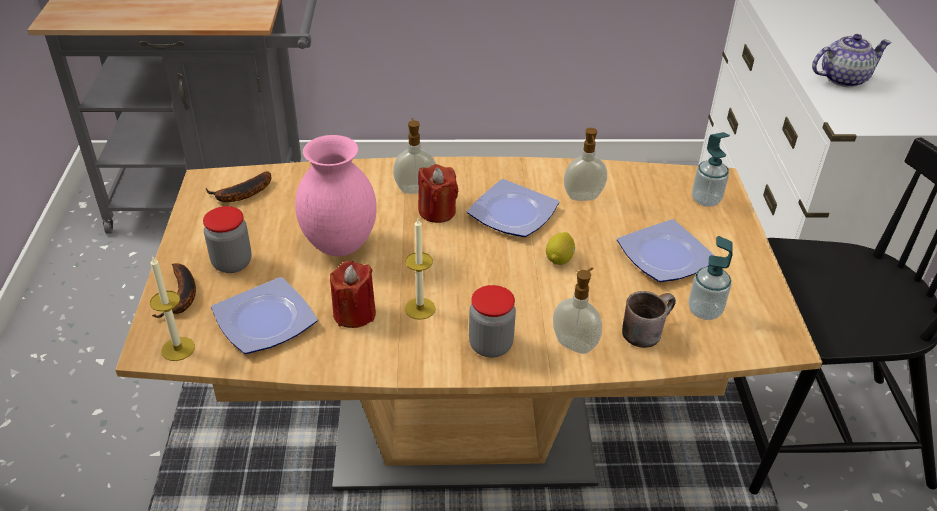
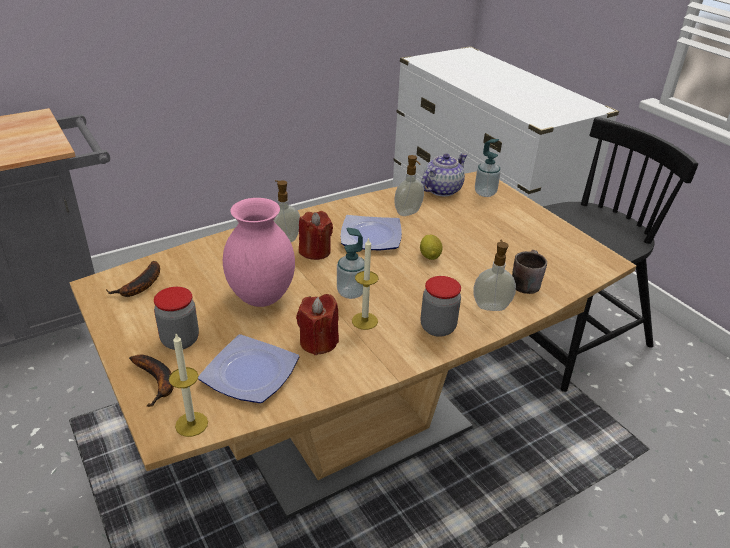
camera: 30 degrees left, 5 degrees down
plate [617,219,715,282] -> none
soap dispenser [688,236,733,320] -> soap dispenser moved to [337,228,365,299]
teapot [812,34,892,87] -> teapot moved to [421,153,468,197]

